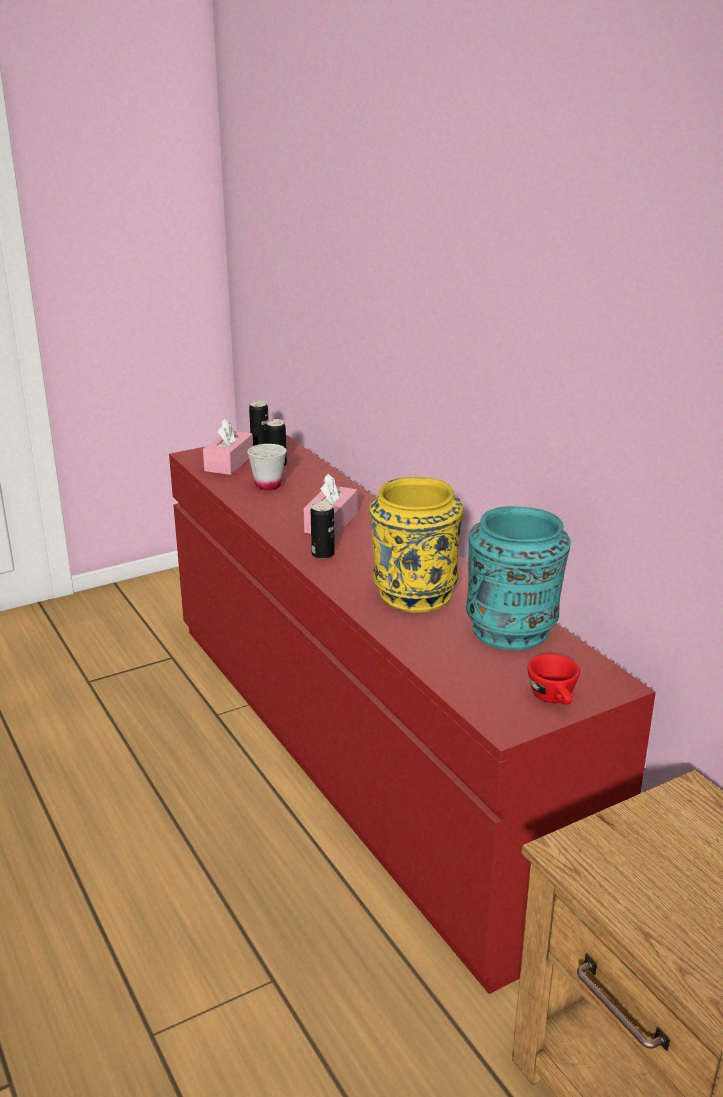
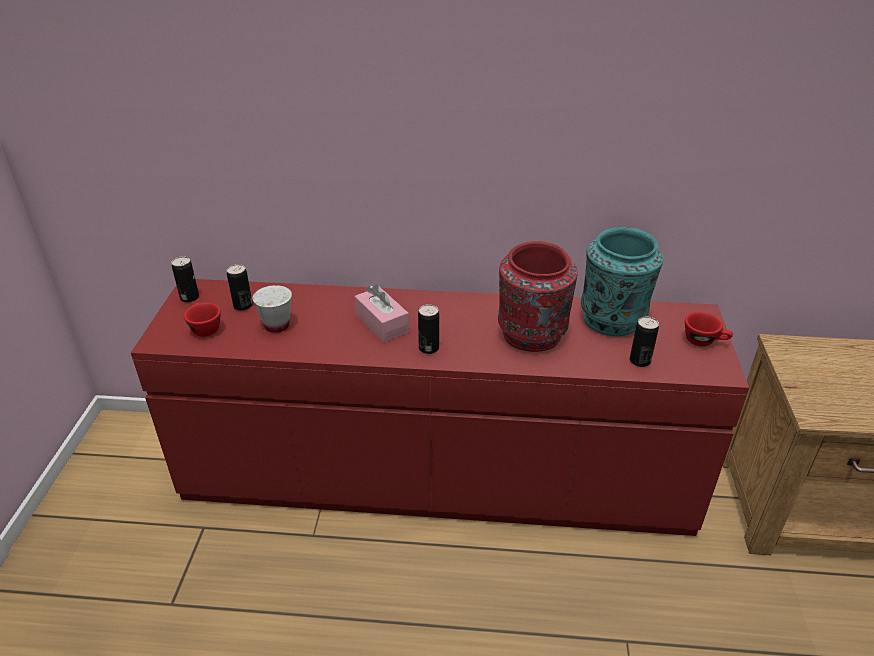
camera: 55 degrees left, 10 degrees up
pink tissue box [203,419,253,475] -> red cup [184,303,221,337]
yellow vase [369,477,463,613] -> red vase [498,241,578,352]
none -> can [630,317,659,367]

